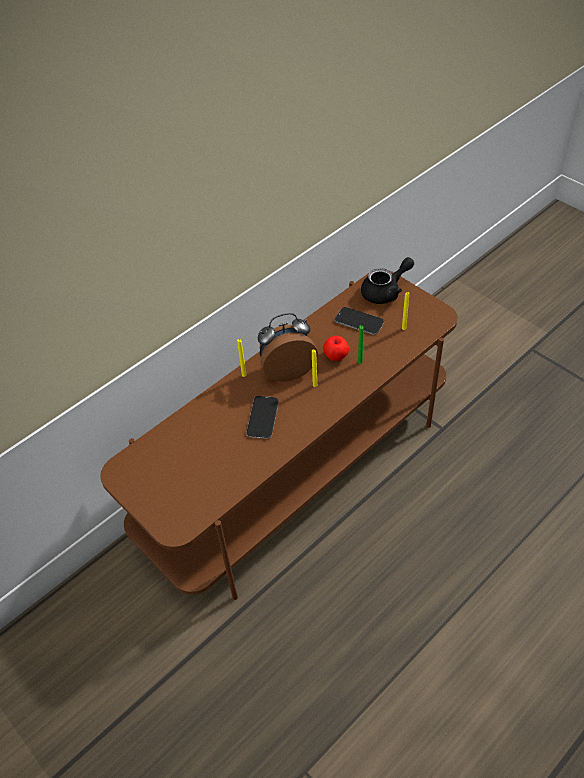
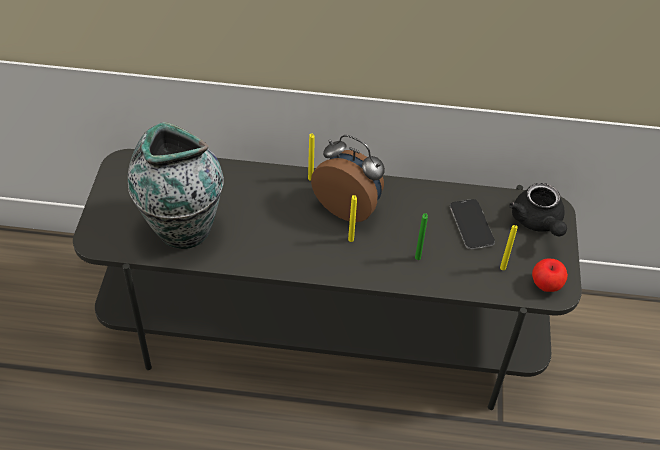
camera: 45 degrees right, 0 degrees up
brown tv stand [100,271,458,600] -> grey tv stand [73,149,582,410]
phone [246,396,279,439] -> none
apple [323,336,349,361] -> apple moved to [532,258,568,292]
black teapot [361,257,414,304] -> black teapot turned 60 degrees clockwise [509,183,567,237]
none -> vase [127,122,224,249]

